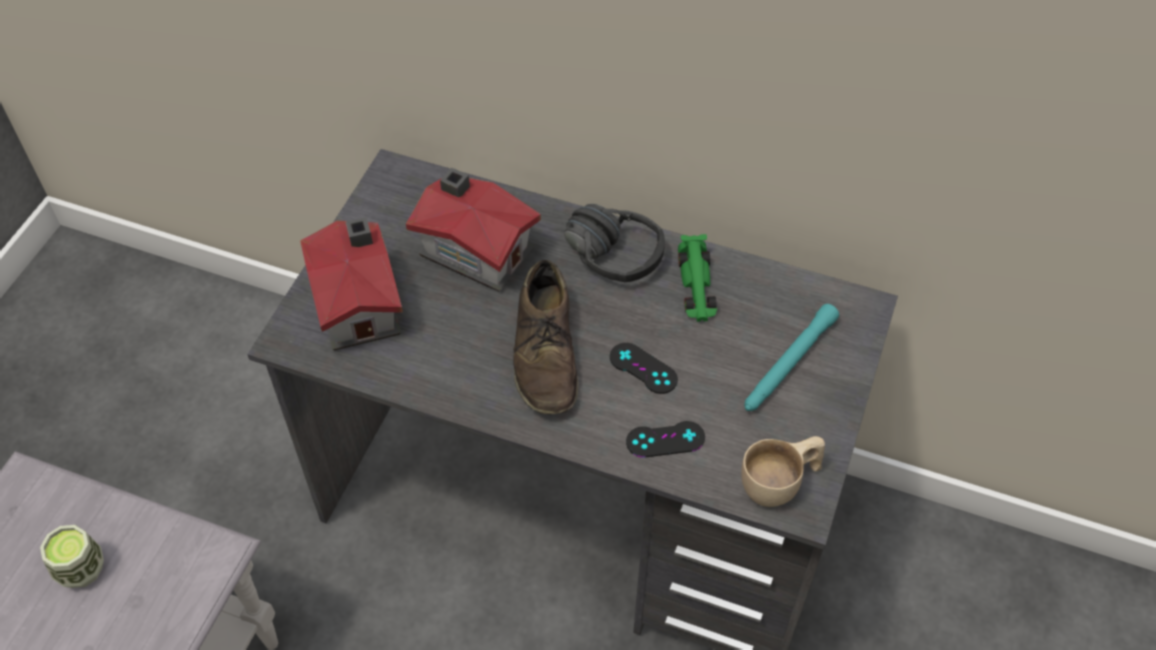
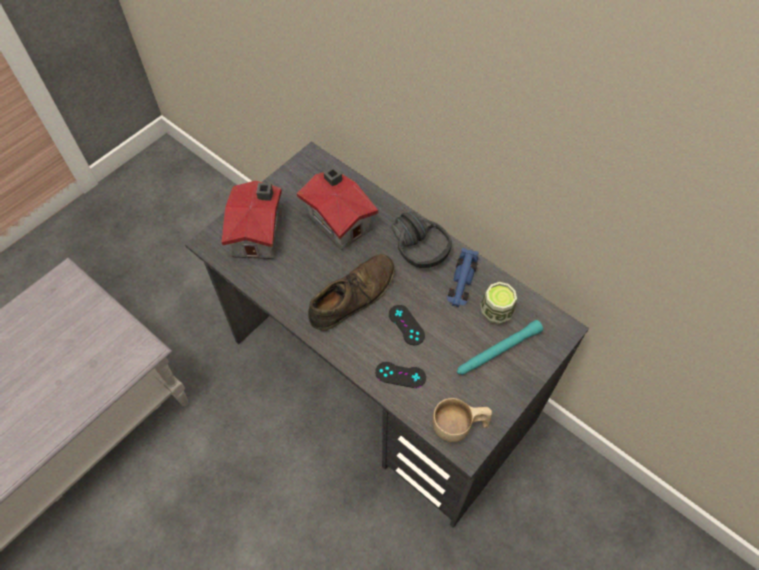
camera: 20 degrees right, 5 degrees up
cup [40,525,104,588] -> cup moved to [480,282,517,324]
brown shoe [513,260,578,414] -> brown shoe turned 150 degrees counterclockwise [308,254,395,331]
green toy car [678,234,717,322] -> blue toy car [447,248,479,307]

